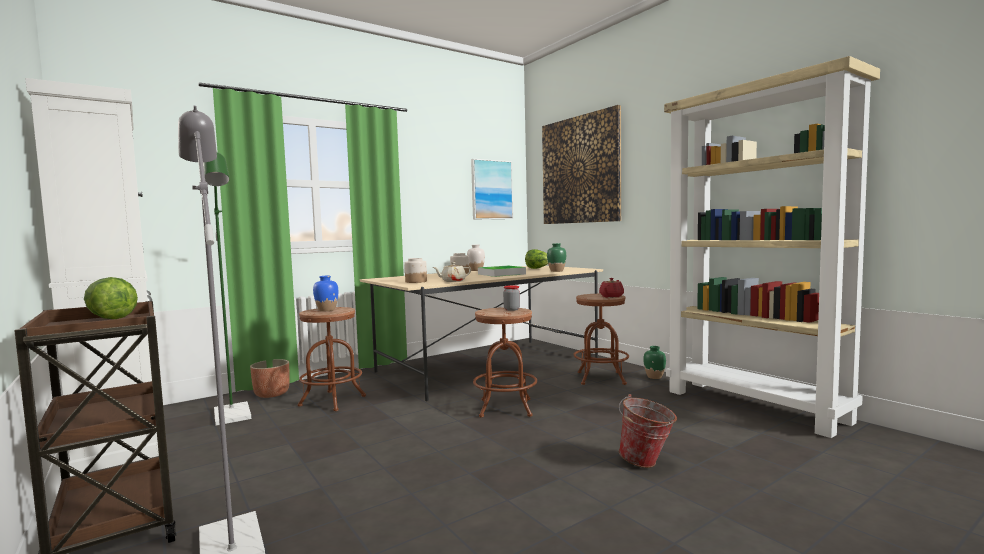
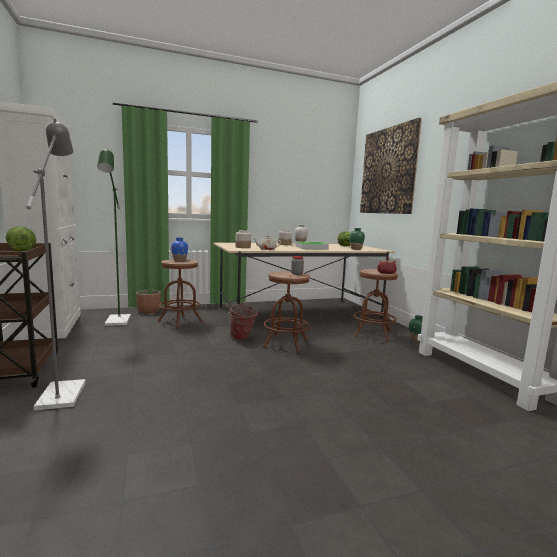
camera: 15 degrees right, 5 degrees up
picture [471,159,513,219] -> none
bucket [619,394,677,468] -> bucket moved to [228,303,258,340]

